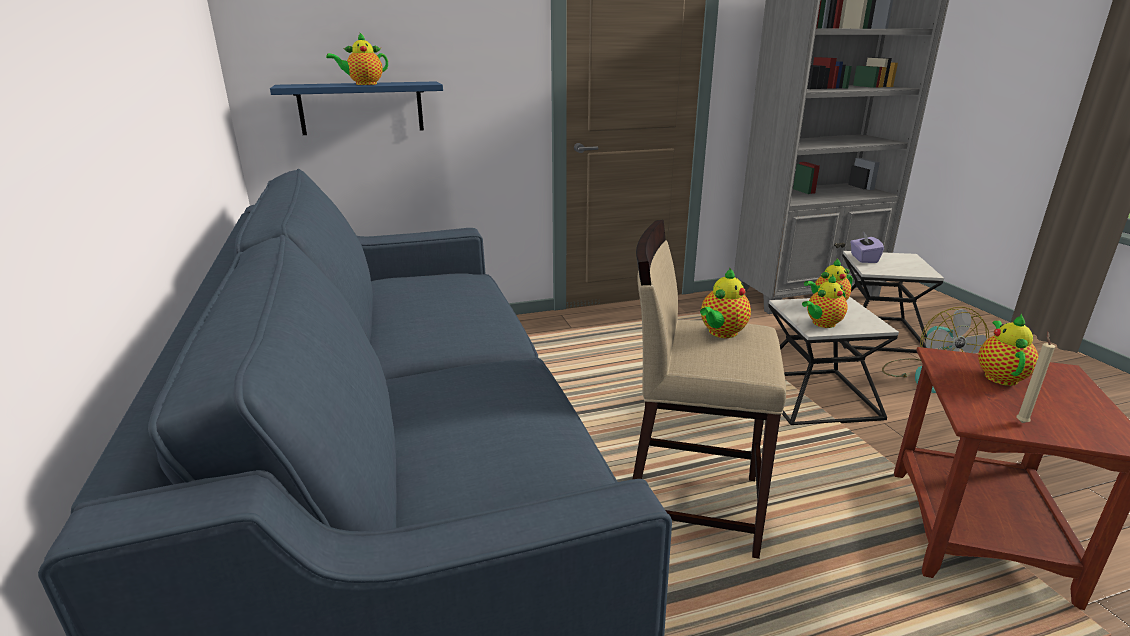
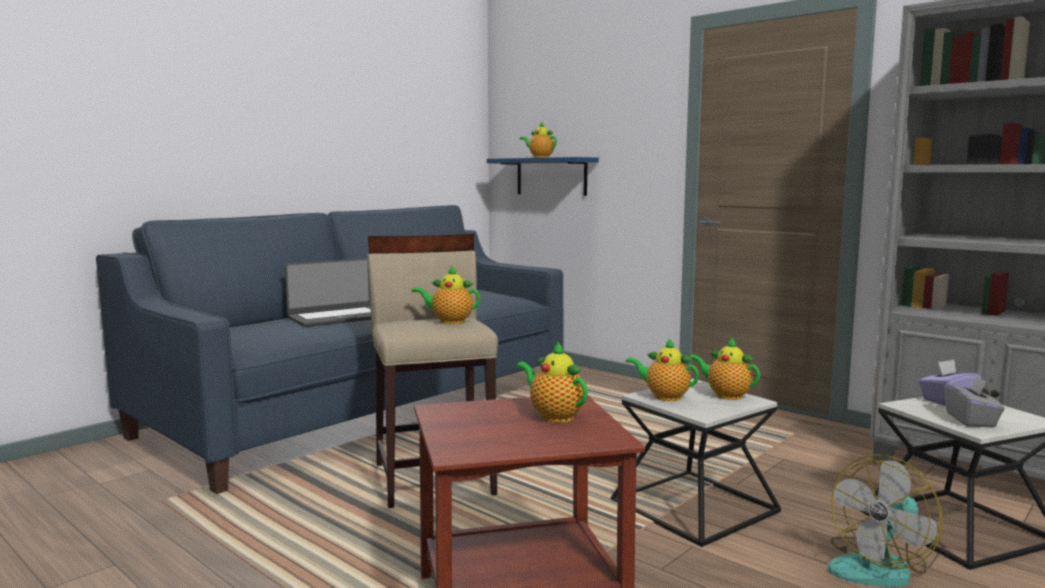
camera: 60 degrees right, 15 degrees down
teapot [978,314,1039,386] -> teapot turned 120 degrees counterclockwise [517,341,588,423]
beige candle [1016,332,1055,423] -> none
none -> laptop [285,258,371,327]
none -> grey tissue box [944,376,1005,427]

